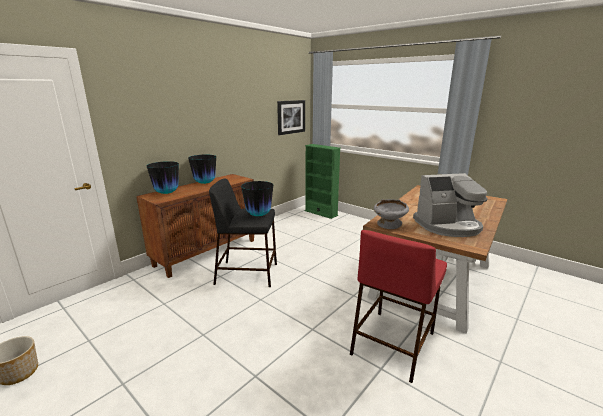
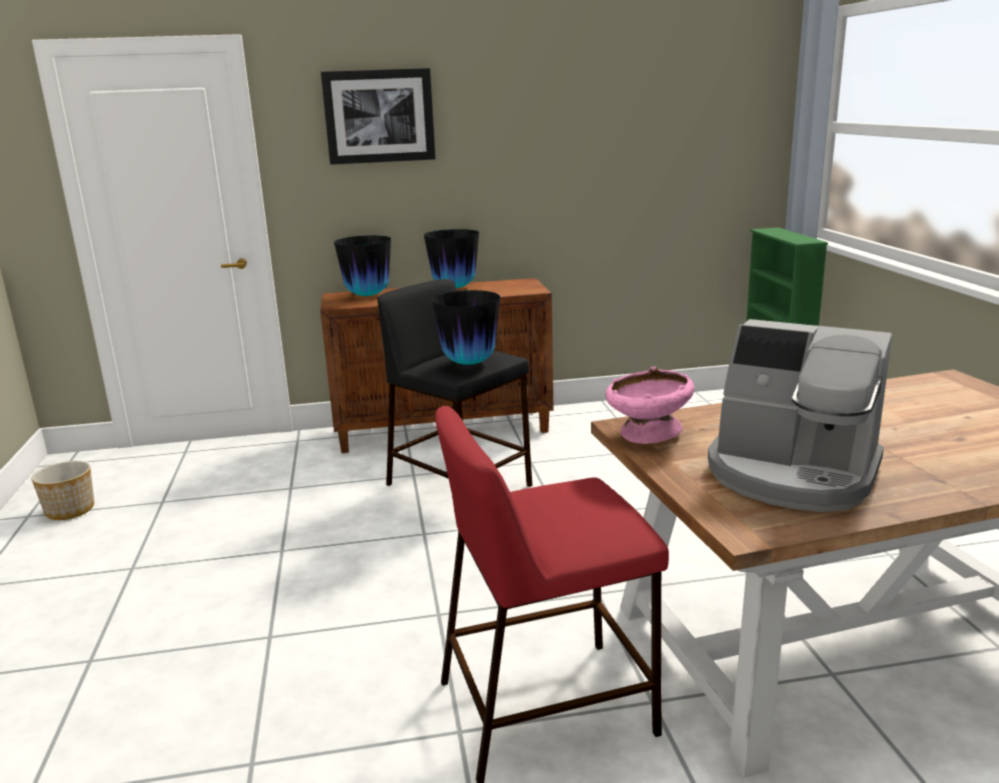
camera: 40 degrees right, 0 degrees up
picture [277,100,305,135] -> picture moved to [321,68,436,165]
grey bowl [374,199,409,229] -> pink bowl [605,367,694,444]

